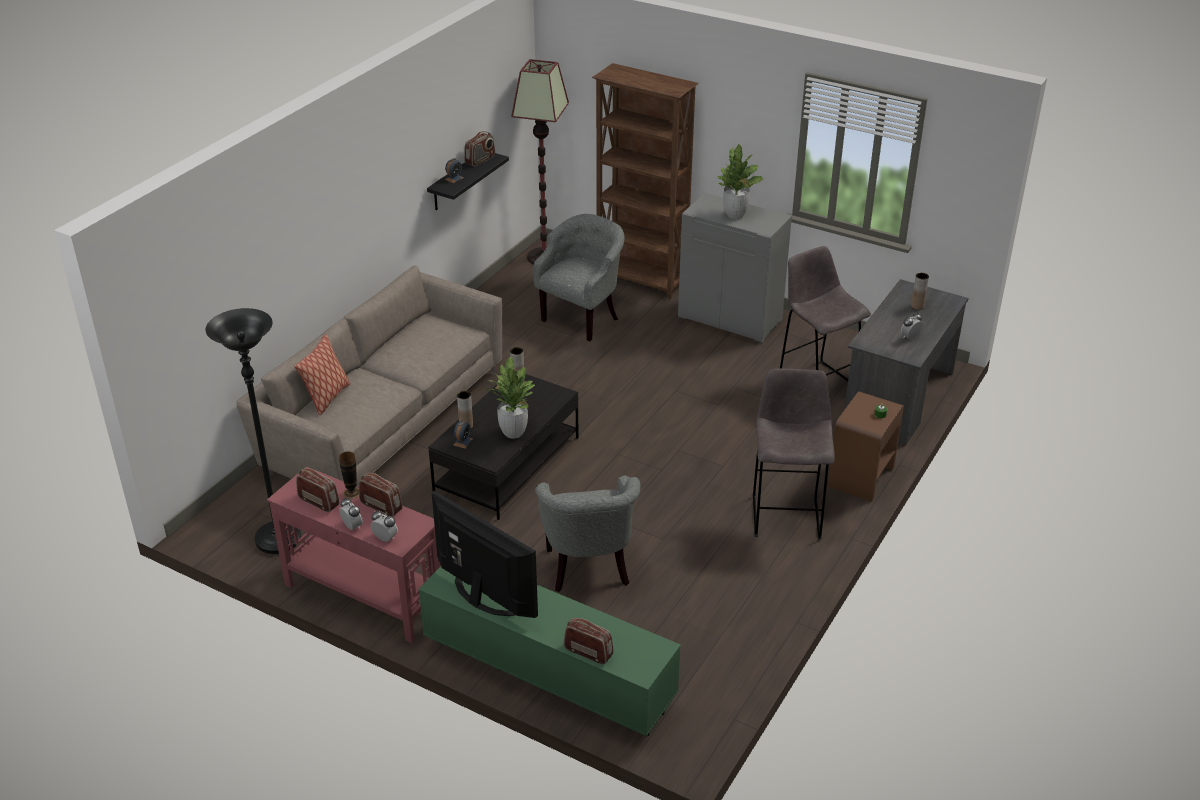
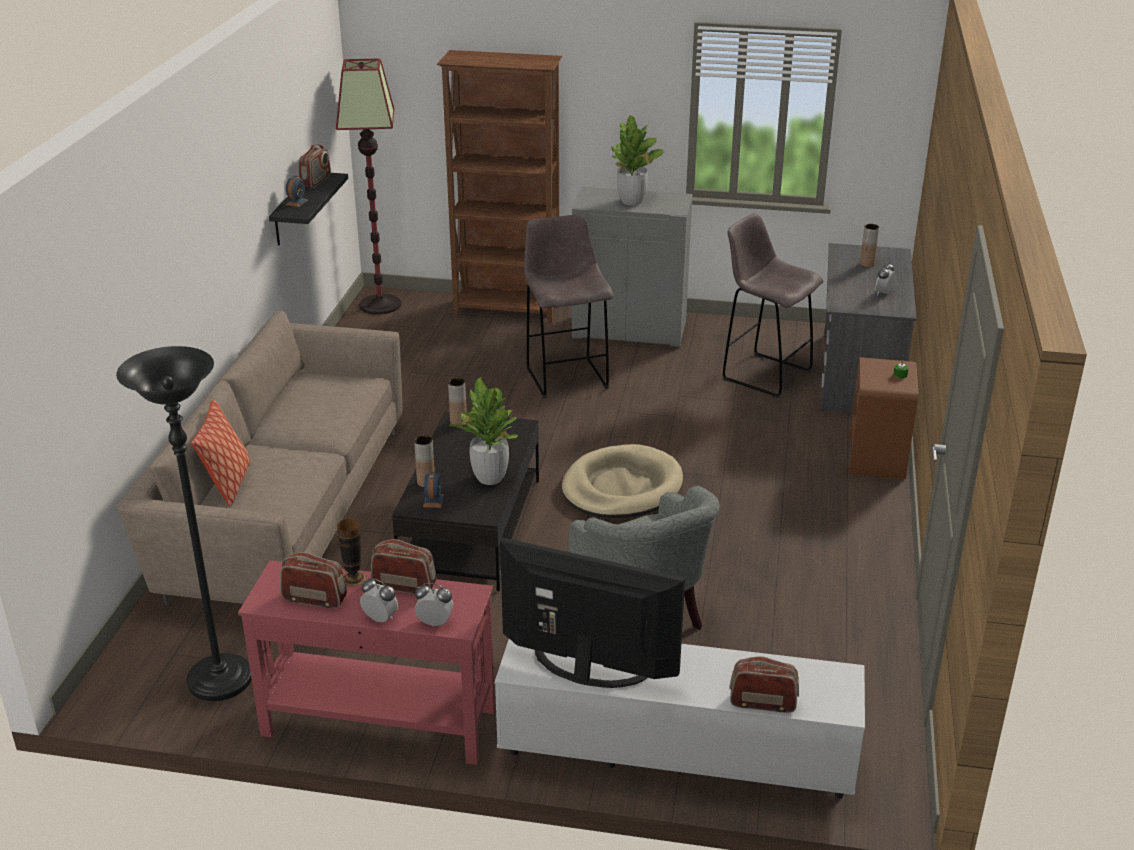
camera: 20 degrees left, 5 degrees down
green tv stand [418,567,681,737] -> white tv stand [495,639,865,798]
grey armchair [533,214,625,341] -> none
grey stool [753,368,835,539] -> grey stool moved to [524,214,613,398]
none -> beige dog bed [562,444,683,518]

